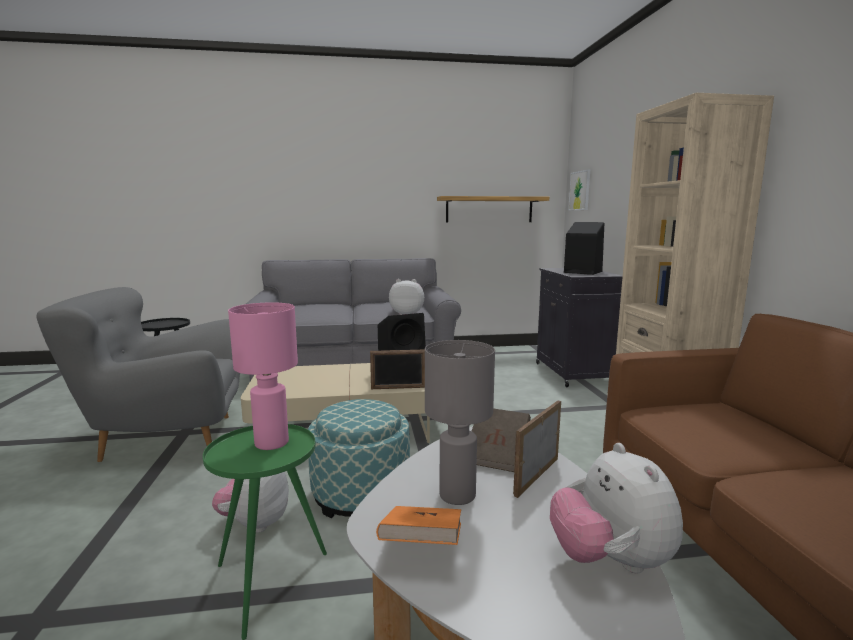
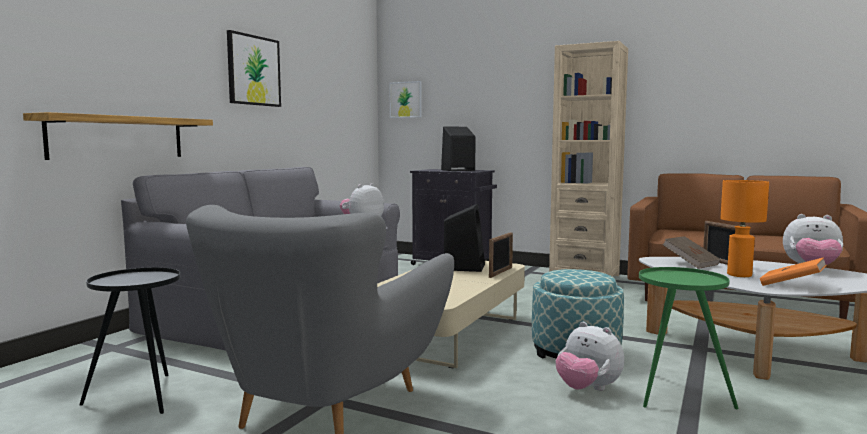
camera: 55 degrees left, 5 degrees down
pink table lamp [228,302,298,450] -> none
grey table lamp [425,340,495,505] -> orange table lamp [720,180,769,277]
shelf [437,196,549,222] -> shelf moved to [23,112,213,160]
none -> picture [227,30,281,107]

